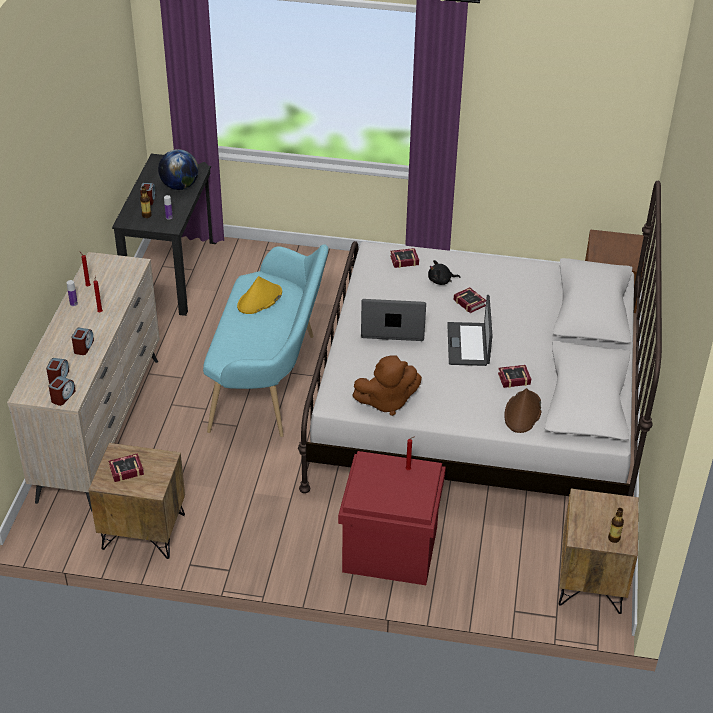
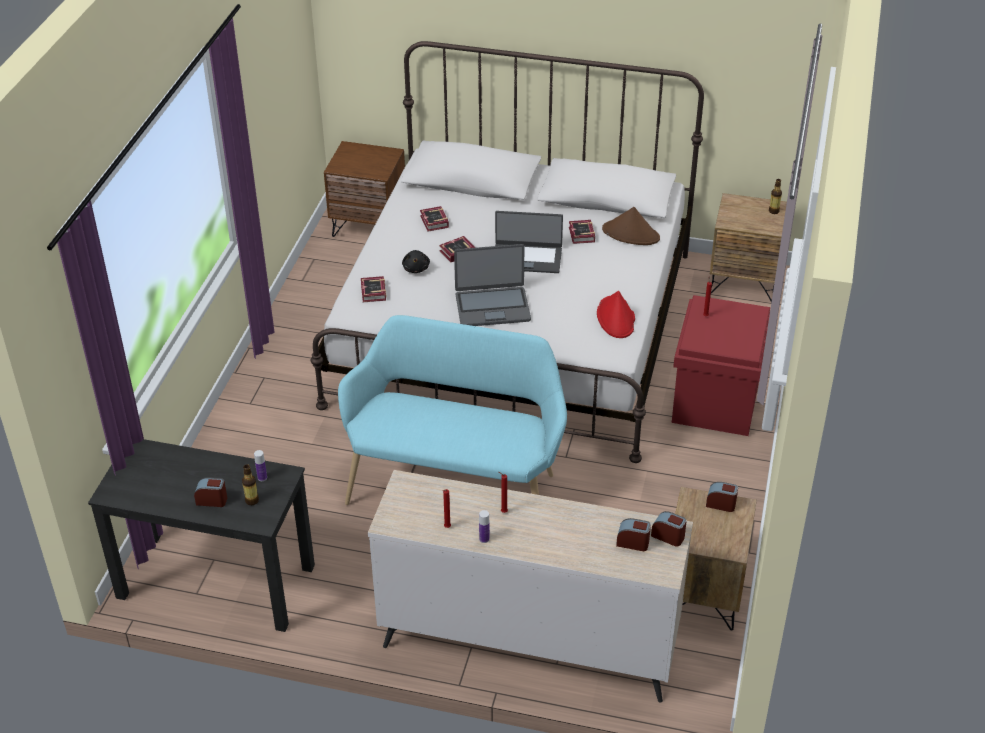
camera: 85 degrees left, 0 degrees up
alarm clock [71,328,94,355] -> alarm clock moved to [706,482,738,512]
book [108,453,144,482] -> book moved to [420,206,449,232]
globe [158,149,199,190] -> none
yellow hat [237,276,282,314] -> none
brown plush toy [352,355,422,416] -> red hat [597,291,635,338]
laptop [361,299,426,341] -> laptop turned 105 degrees counterclockwise [454,244,531,326]

